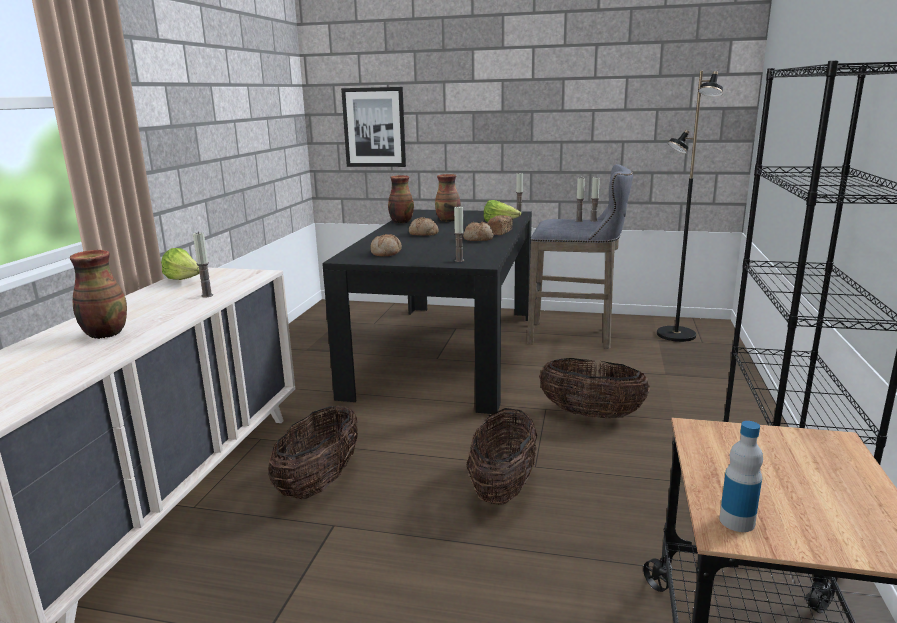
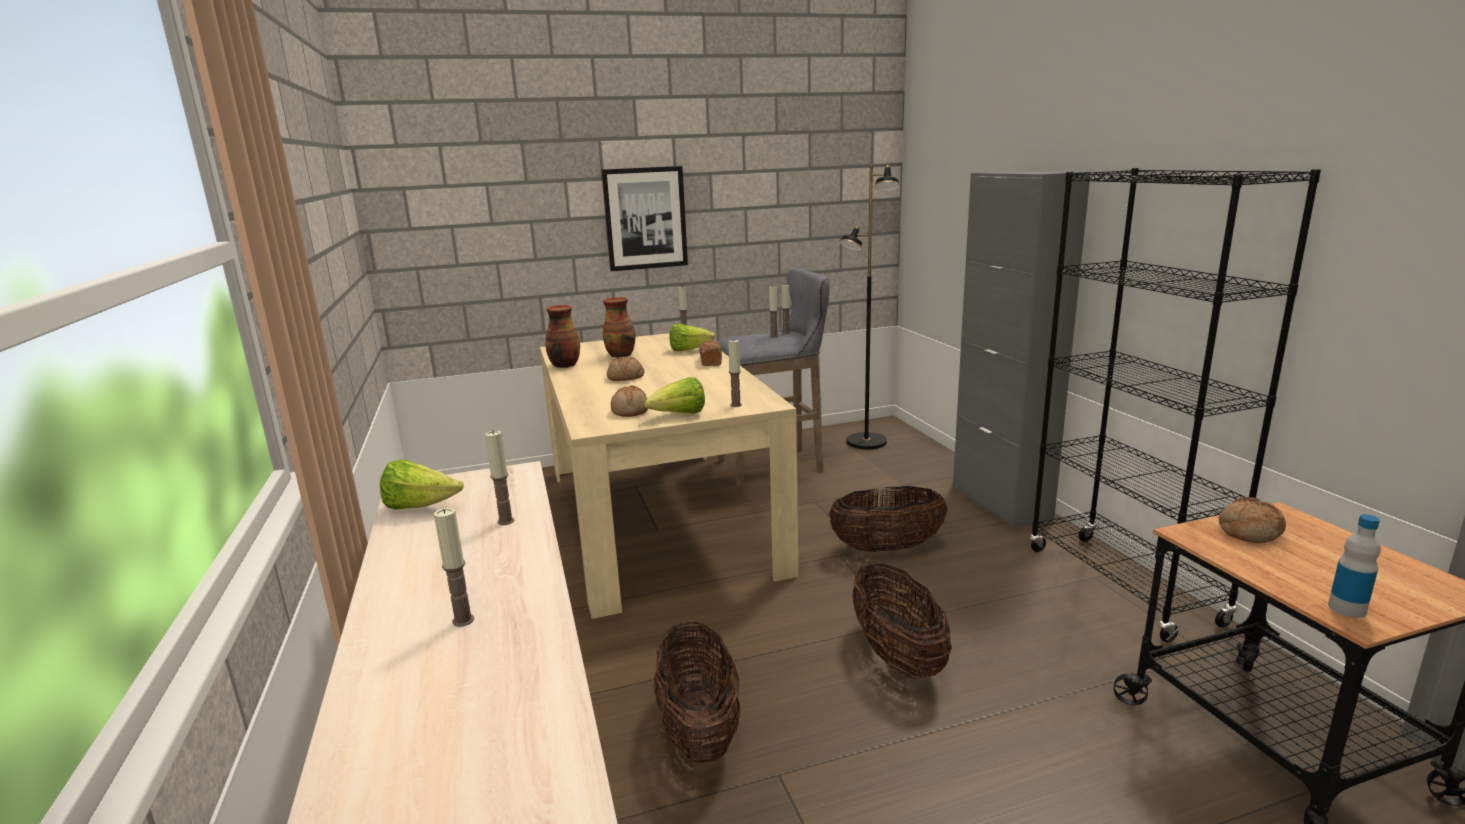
camera: 30 degrees left, 0 degrees up
vase [70,250,127,339] -> candle [434,508,474,627]
black dining table [322,210,532,414] -> beige dining table [540,333,798,619]
picture [341,87,406,167] -> picture moved to [601,166,688,271]
bread [463,222,494,241] -> bread moved to [1219,497,1286,543]
none -> lettuce [645,377,705,414]
none -> grey cabinet [953,171,1091,528]

